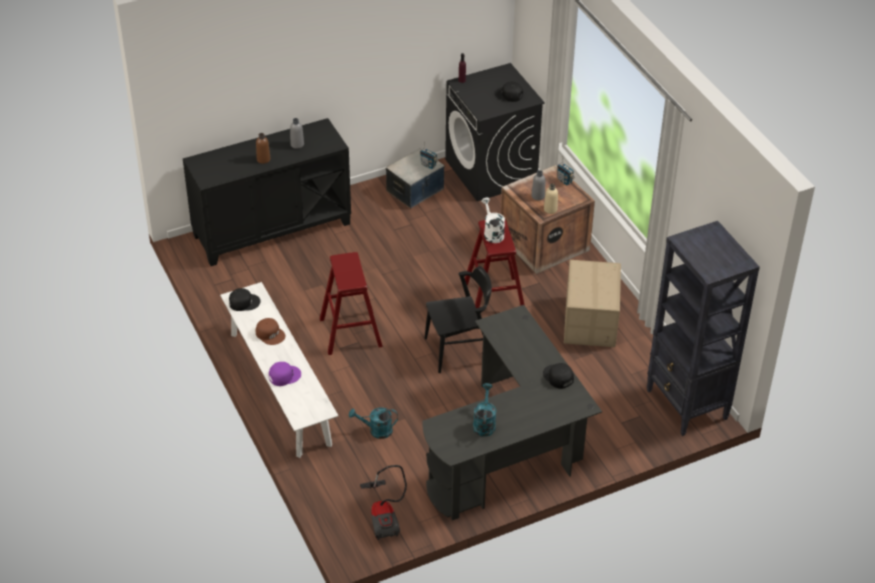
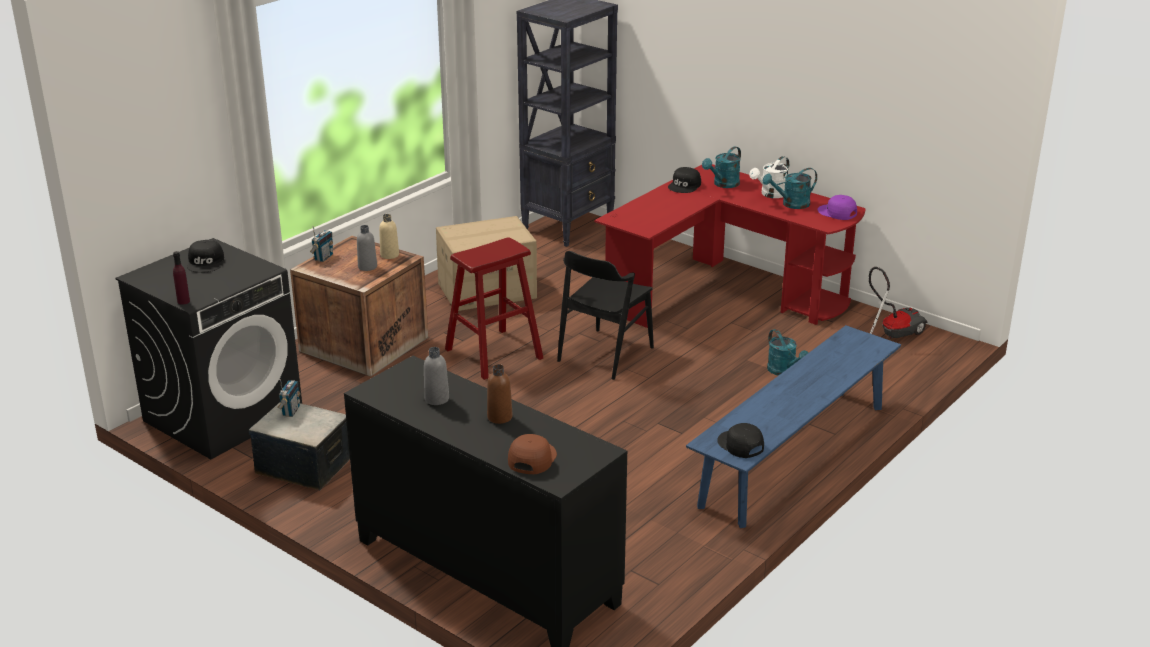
camera: 115 degrees left, 15 degrees down
white bench [220,282,338,458] -> blue bench [686,325,901,528]
brown cap [256,318,285,345] -> brown cap moved to [508,434,557,474]
purple cap [269,362,301,386] -> purple cap moved to [818,195,857,220]
red stool [320,252,383,355] -> none
black desk [423,305,602,520] -> red desk [594,164,866,328]
black chair [425,266,492,373] -> black chair turned 105 degrees counterclockwise [557,251,654,380]
white watering can [481,198,505,243] -> white watering can moved to [749,156,790,198]
none -> turquoise watering can [702,146,741,188]

